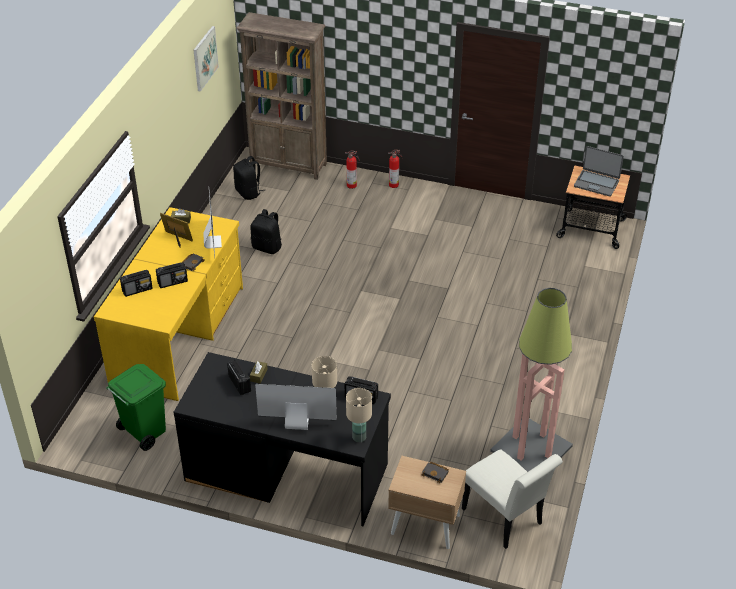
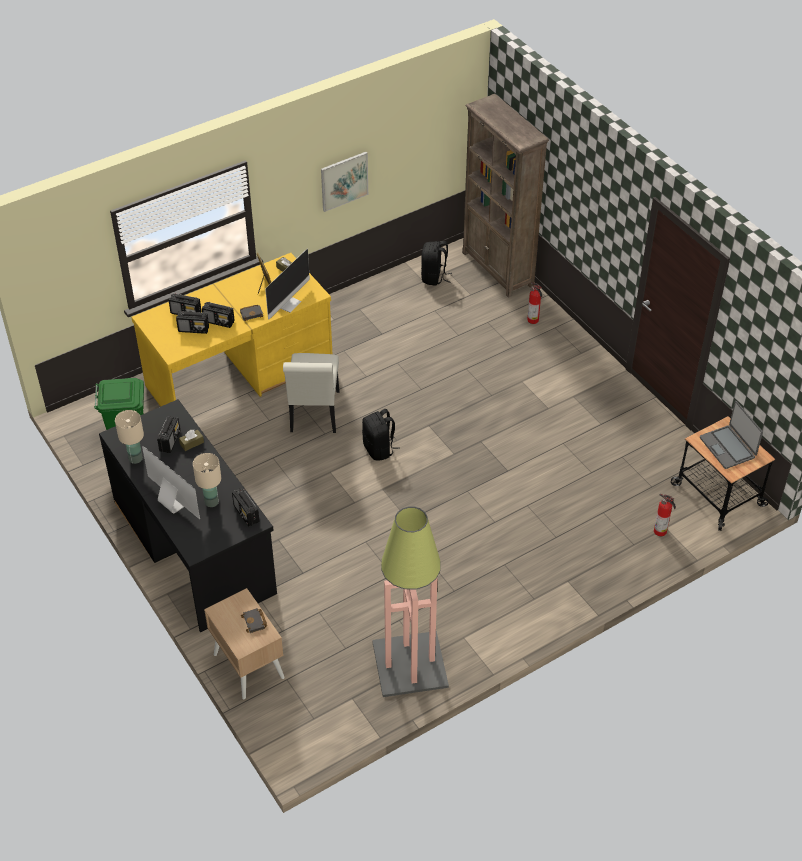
camera: 40 degrees right, 5 degrees up
picture [194,26,219,92] -> picture moved to [321,152,368,212]
black backpack [250,209,282,254] -> black backpack moved to [362,409,400,460]
beige table lamp [346,388,372,442] -> beige table lamp moved to [115,410,144,464]
fire extinguisher [388,150,402,188] -> fire extinguisher moved to [654,494,676,536]
white chair [462,449,563,549] -> white chair moved to [283,353,340,433]
none -> radio [176,311,209,334]

